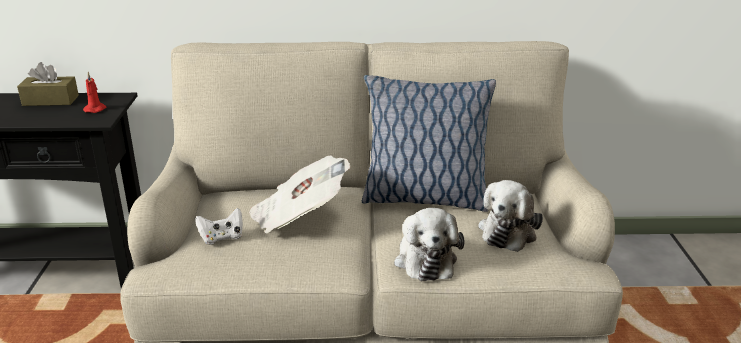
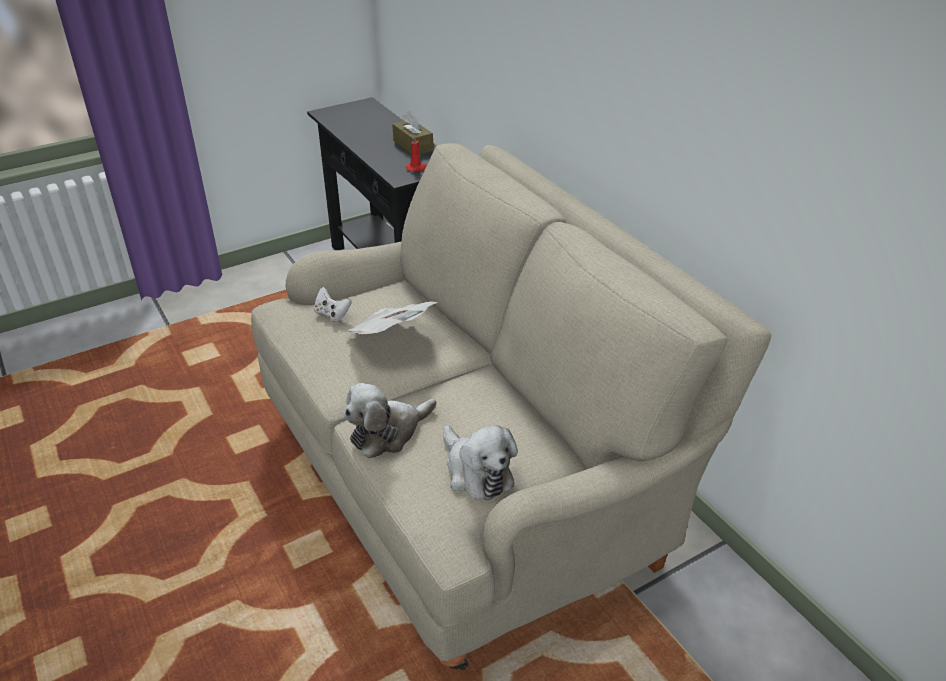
camera: 60 degrees right, 10 degrees up
pillow [362,75,496,212] -> none
plush toy [478,180,543,252] -> plush toy turned 120 degrees counterclockwise [443,425,518,500]

